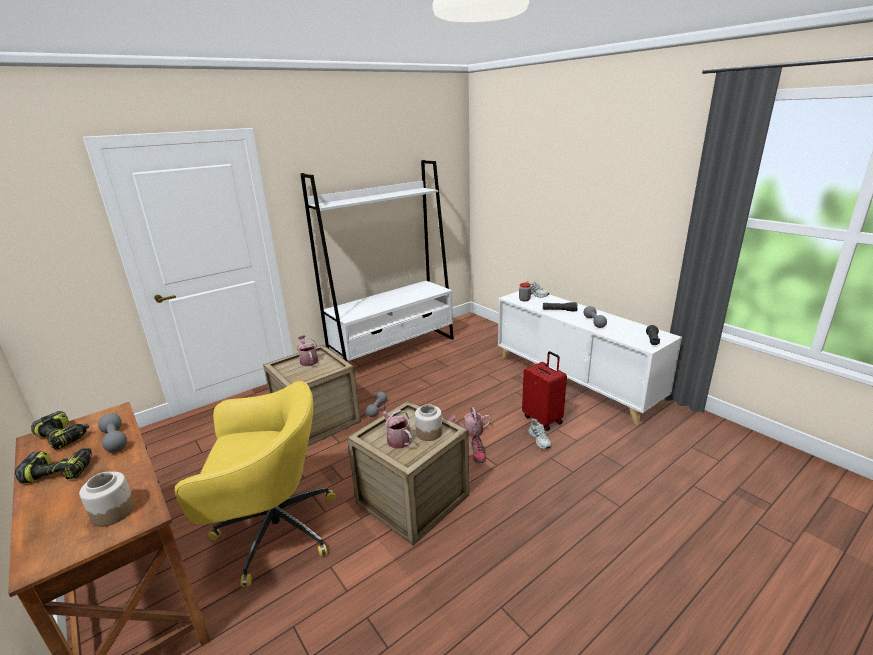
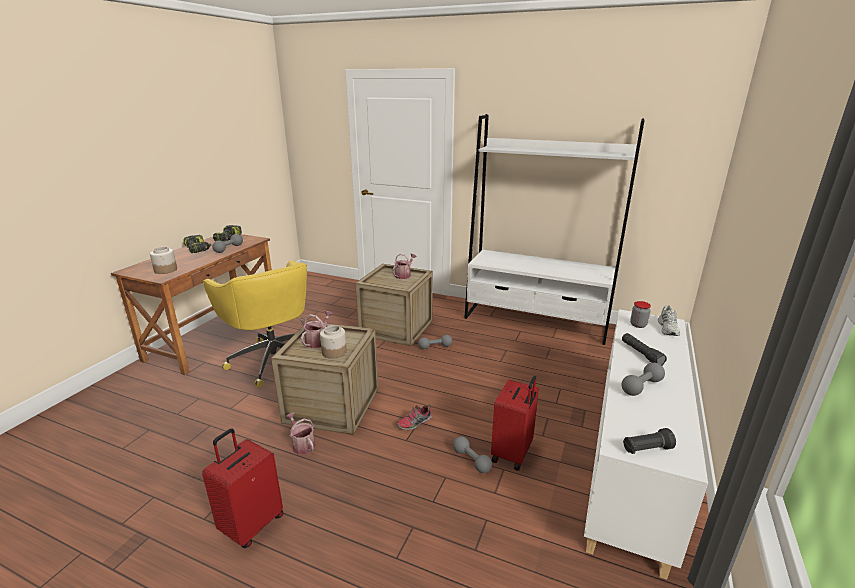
camera: 60 degrees right, 0 degrees up
watering can [449,407,491,437] -> watering can moved to [286,412,316,455]
white shoe [528,419,552,449] -> grey dumbbell [453,436,492,473]
none -> red suitcase [202,428,283,548]

